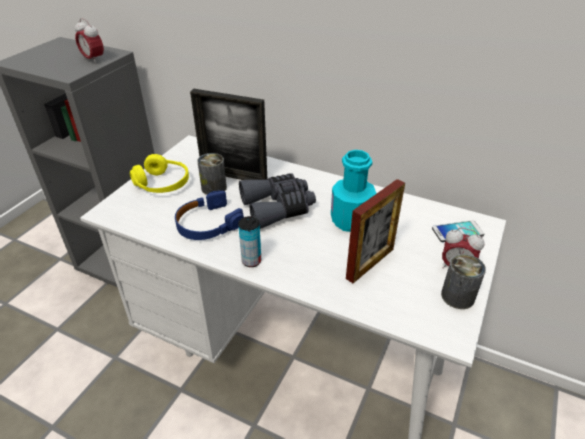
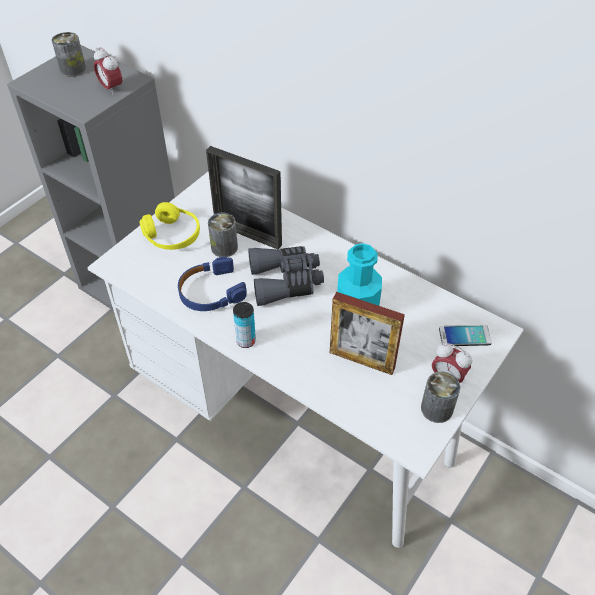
camera: 10 degrees right, 10 degrees up
picture frame [346,179,405,283] -> picture frame turned 60 degrees clockwise [330,292,405,375]
none -> can [52,32,86,77]

